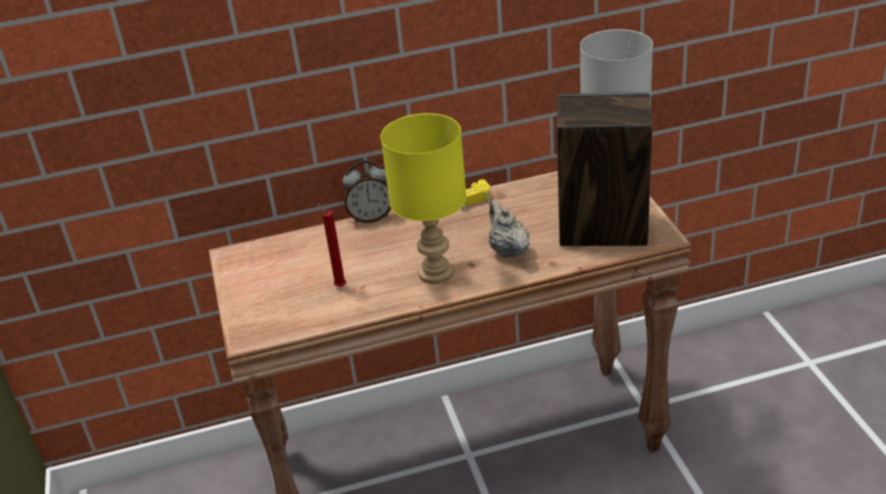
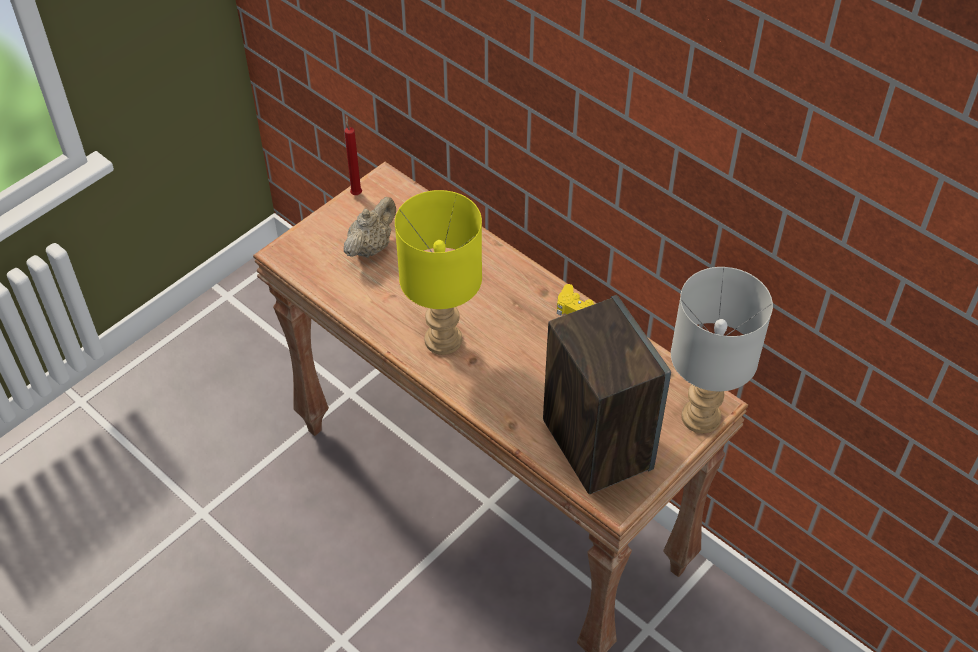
camera: 55 degrees right, 15 degrees up
red candle [316,203,346,287] -> red candle moved to [344,116,362,195]
alarm clock [343,160,391,223] -> none
beige teapot [489,199,530,258] -> beige teapot moved to [344,197,396,258]

